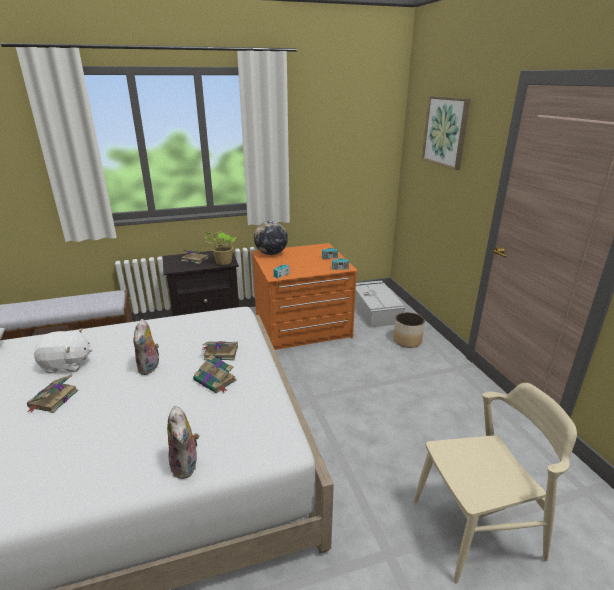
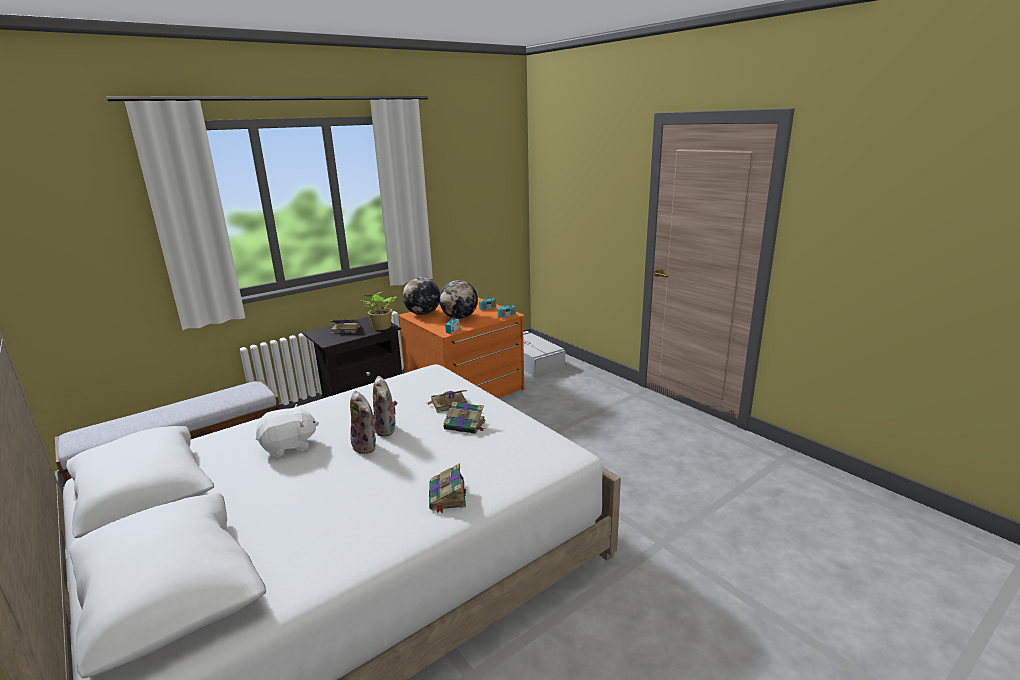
camera: 20 degrees left, 5 degrees down
book [27,375,79,413] -> book moved to [429,464,466,513]
plush toy [167,406,199,479] -> plush toy moved to [350,391,376,454]
planter [393,312,425,348] -> none
beige chair [414,383,577,584] -> none
picture [422,96,470,170] -> none
none -> globe [439,280,478,319]

